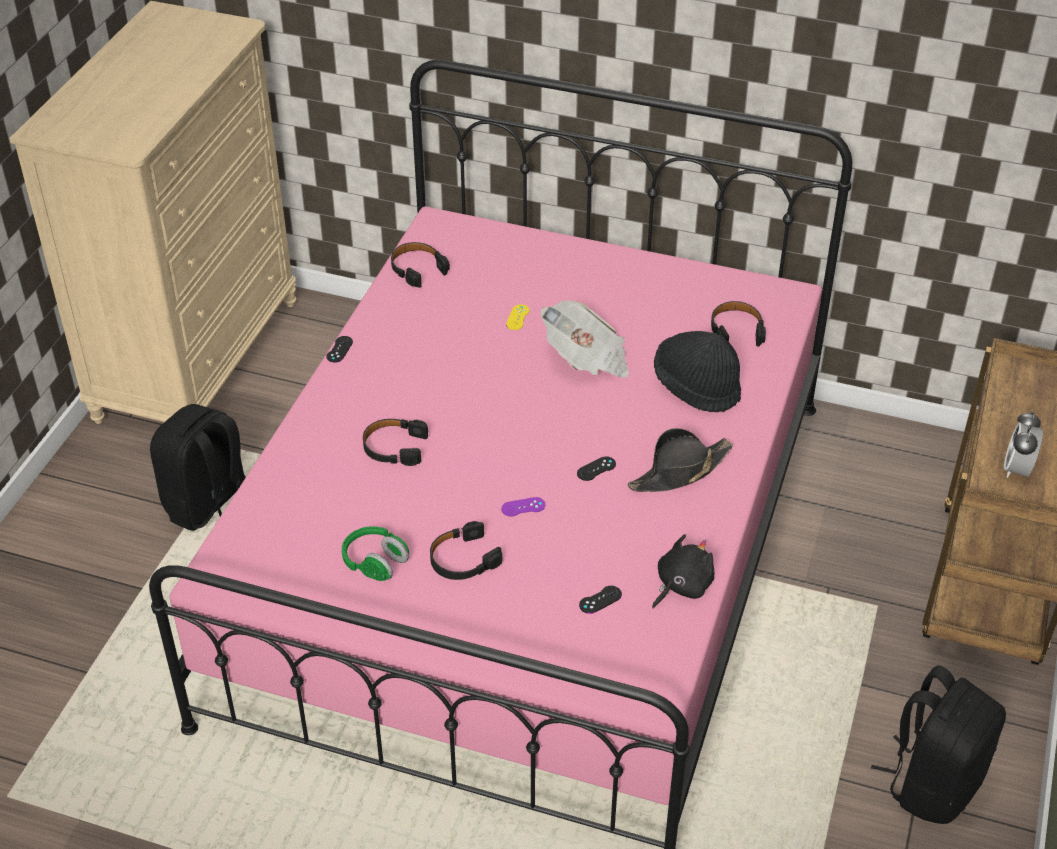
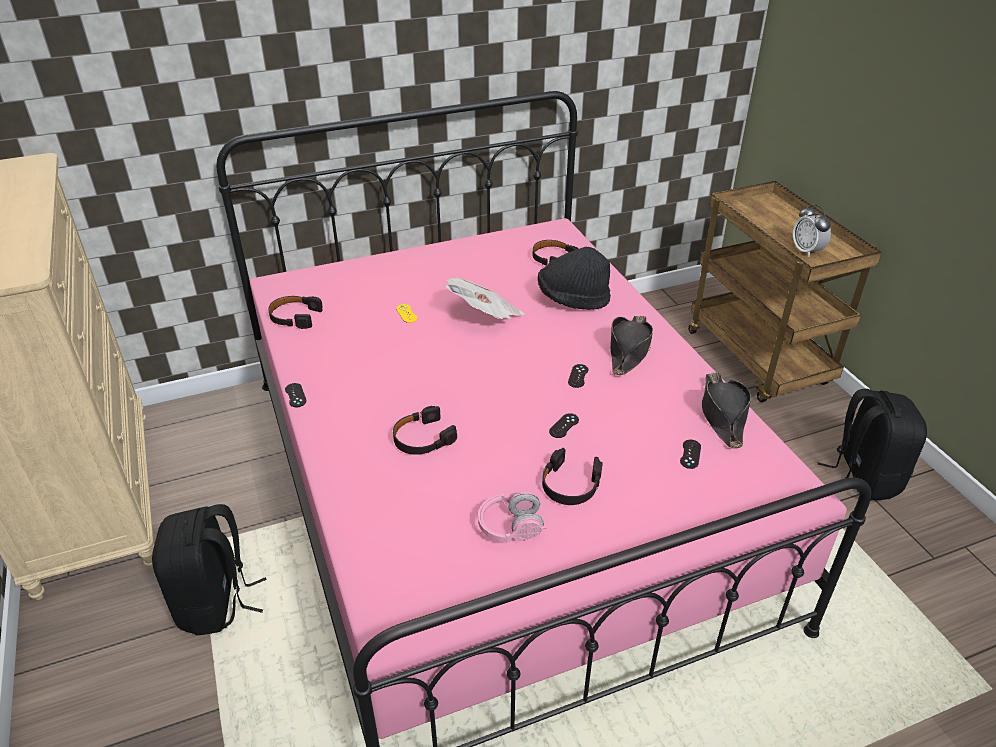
camera: 40 degrees left, 5 degrees down
green headphones [342,526,409,581] -> pink headphones [478,492,546,543]
purple game controller [501,497,545,517] -> black game controller [549,413,579,438]
black plush toy [652,534,714,609] -> black hat [702,372,751,448]

